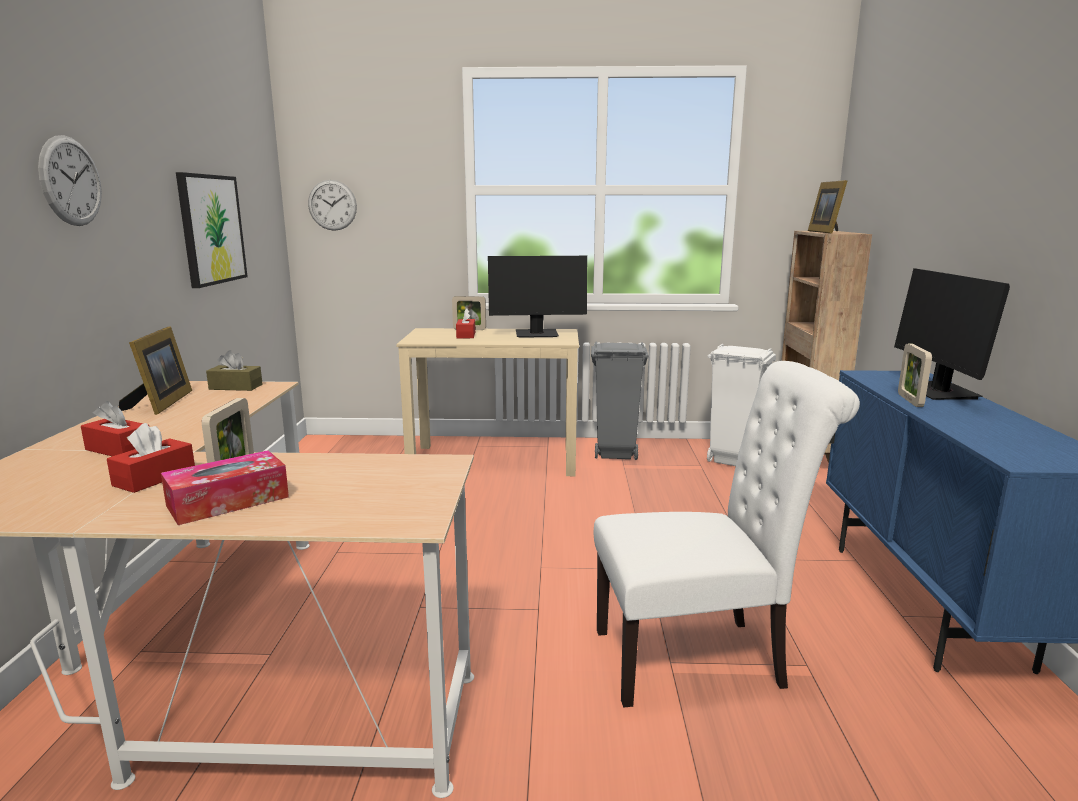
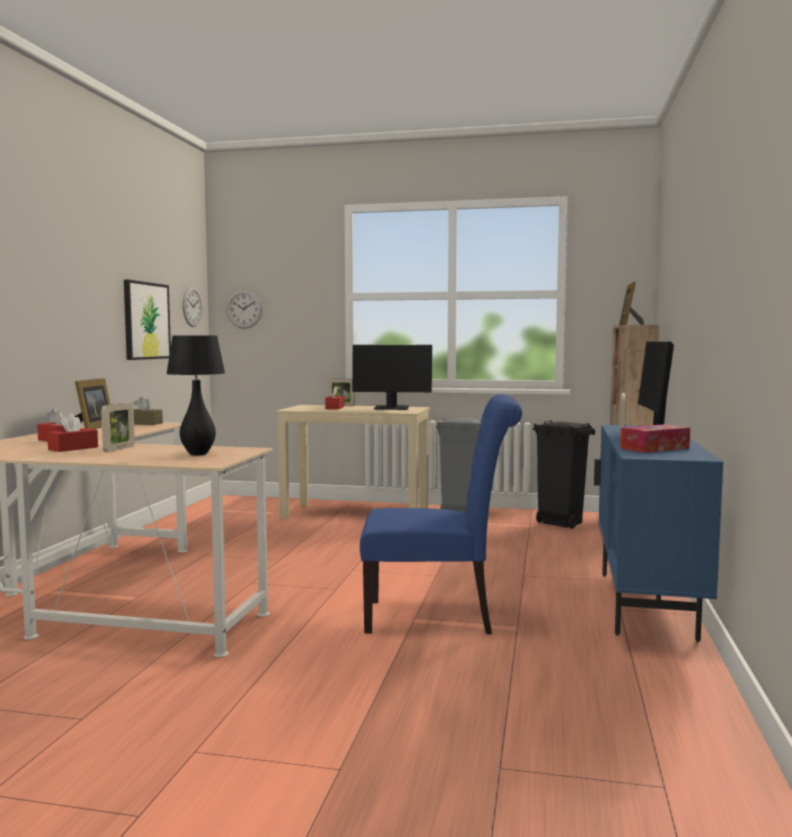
camera: 10 degrees right, 10 degrees down
wall clock [38,135,102,226] -> wall clock moved to [183,287,202,327]
tissue box [161,450,289,525] -> tissue box moved to [620,424,690,453]
white chair [594,361,860,707] -> blue chair [360,394,522,634]
white trash can [707,344,776,466] -> black trash can [533,420,595,529]
none -> black table lamp [166,335,225,455]

